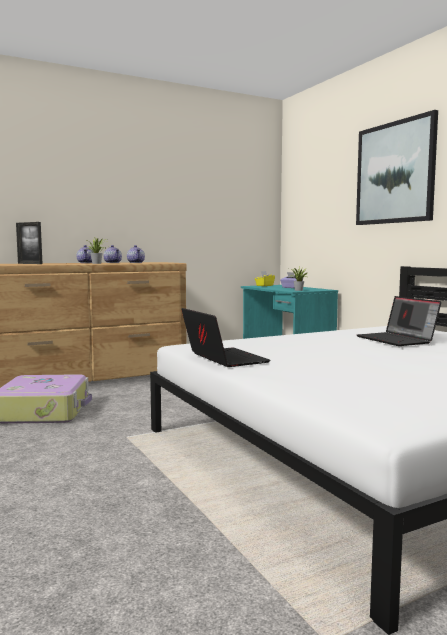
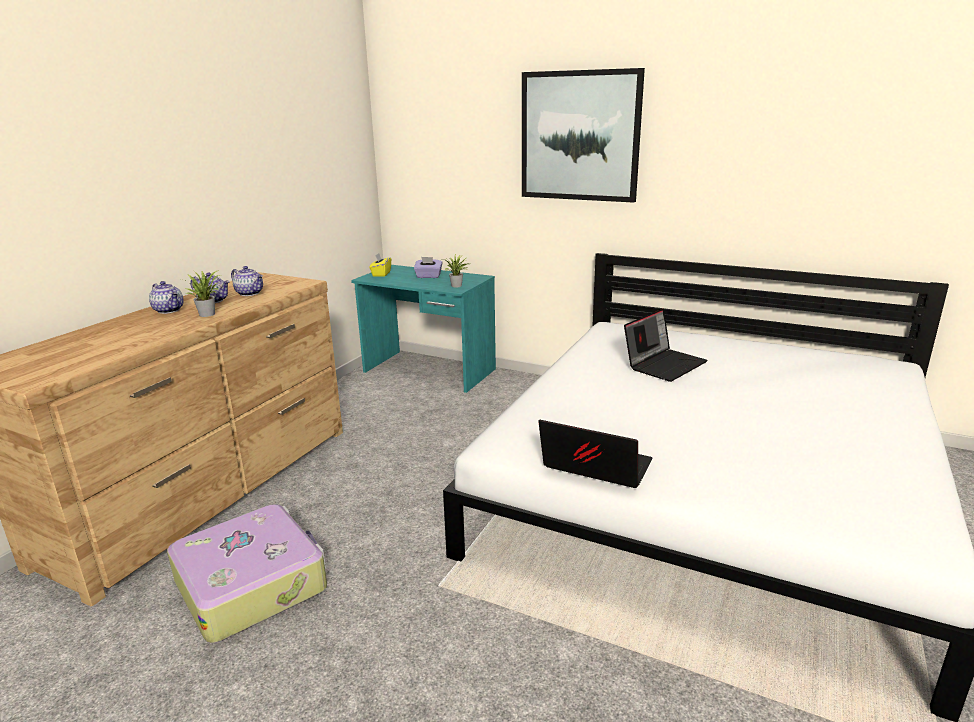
camera: 35 degrees left, 15 degrees up
picture frame [16,222,42,264] -> none
laptop [357,296,441,346] -> laptop turned 75 degrees counterclockwise [624,309,708,382]

